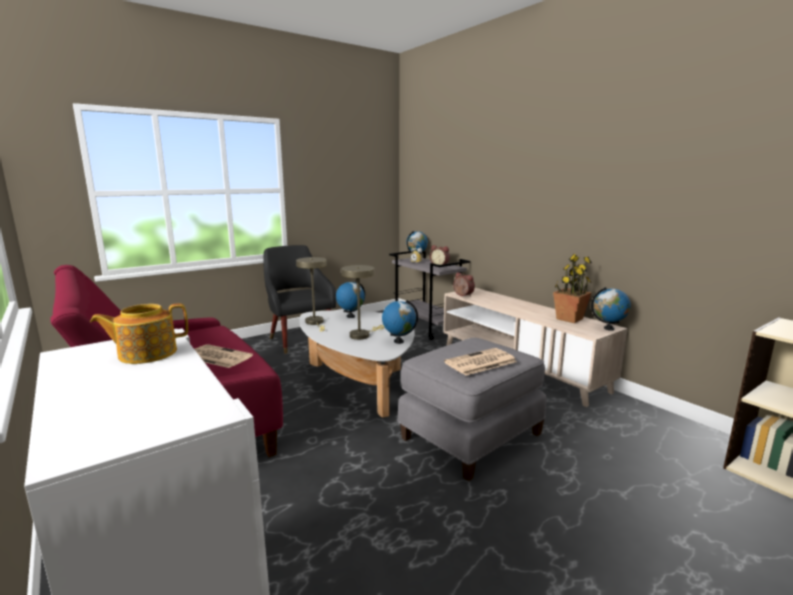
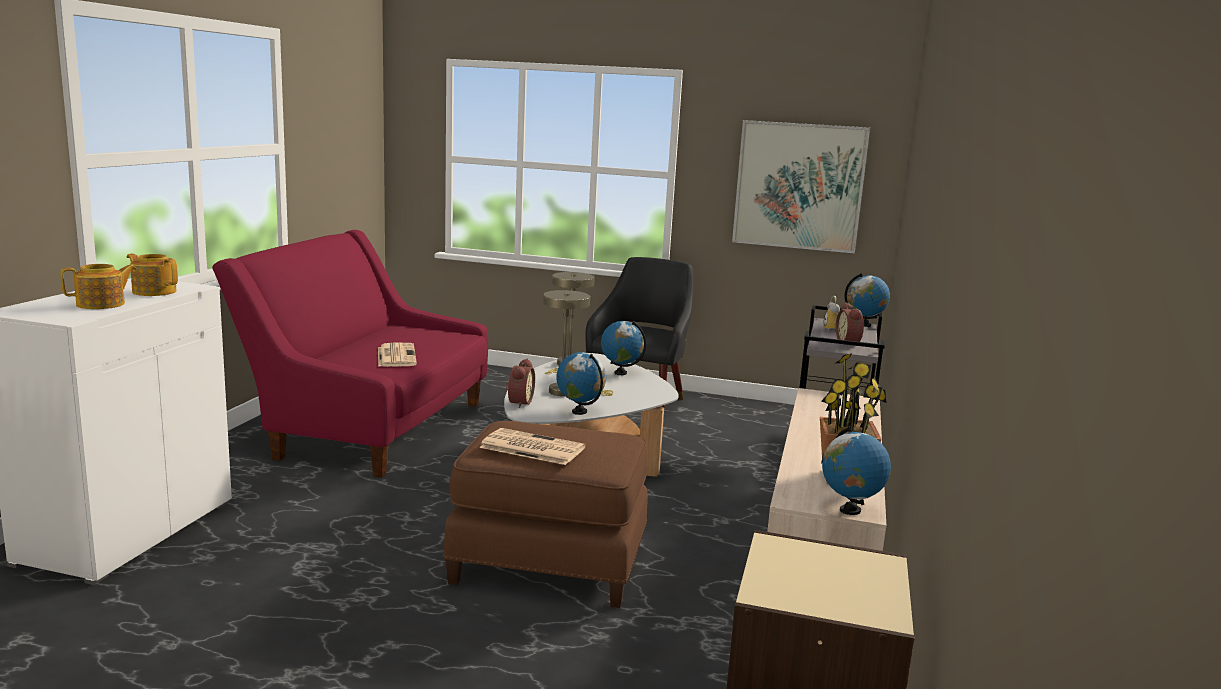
camera: 50 degrees right, 0 degrees up
grey ottoman [397,338,546,481] -> brown ottoman [443,421,648,608]
alarm clock [453,272,475,297] -> alarm clock moved to [506,359,535,408]
none -> teapot [60,264,137,309]
none -> picture [732,120,870,253]

